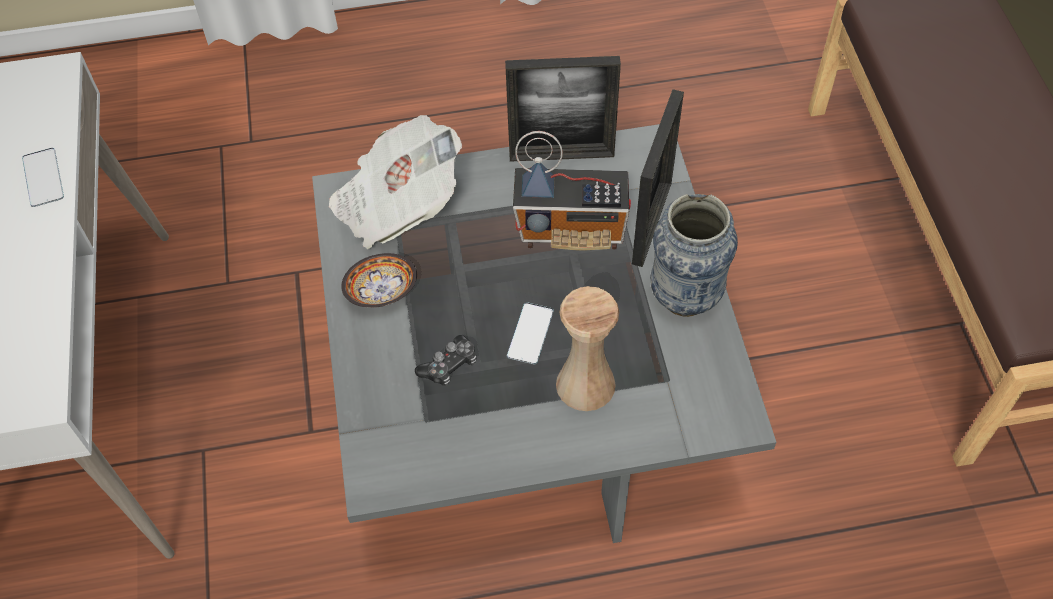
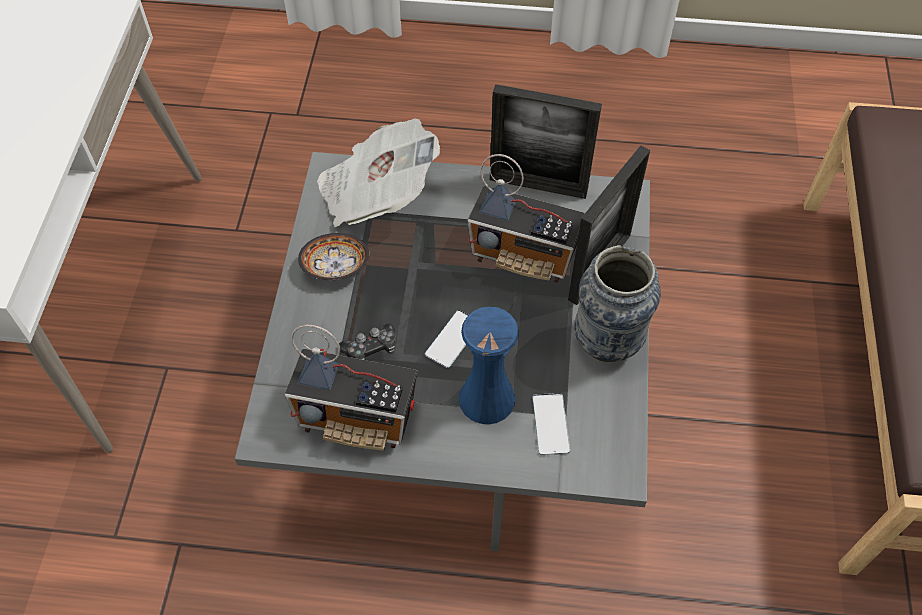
camera: 15 degrees right, 0 degrees up
phone [22,148,64,207] -> phone moved to [532,393,570,455]
beige vase [556,286,619,411] -> blue vase [459,306,519,425]
none -> radio [285,324,418,451]

